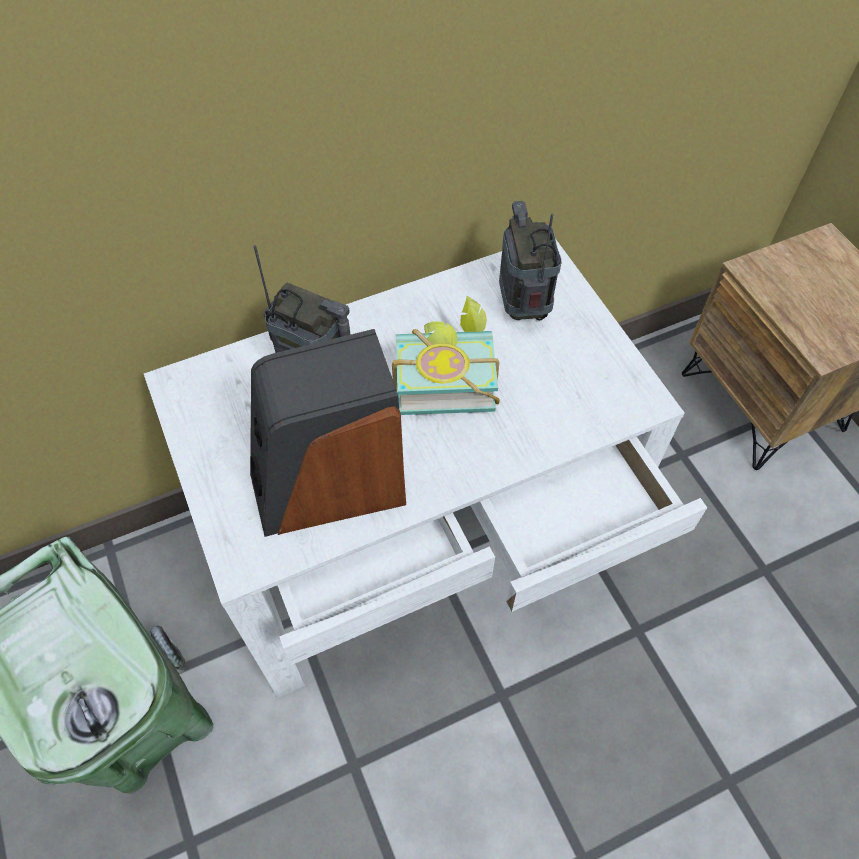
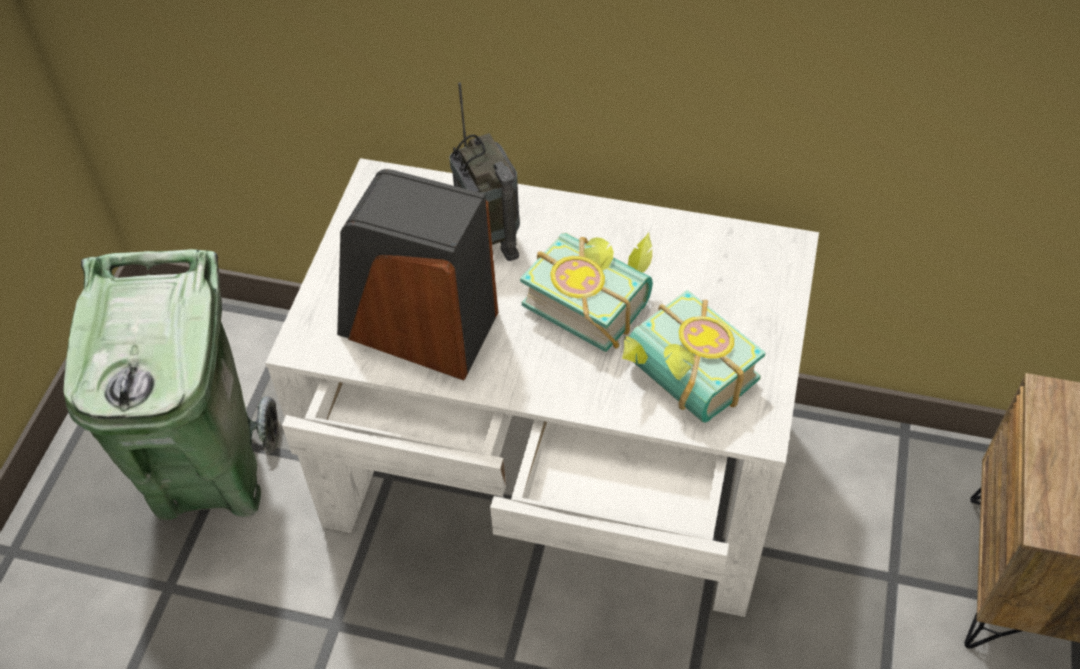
camera: 40 degrees right, 5 degrees down
radio [499,201,562,320] -> none
none -> book [622,290,766,422]

